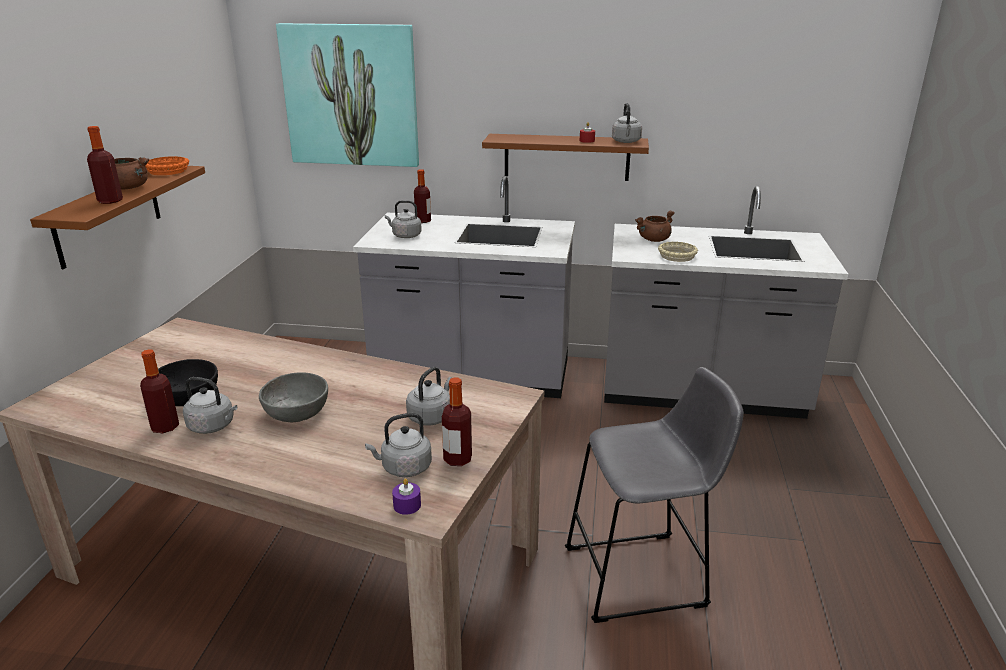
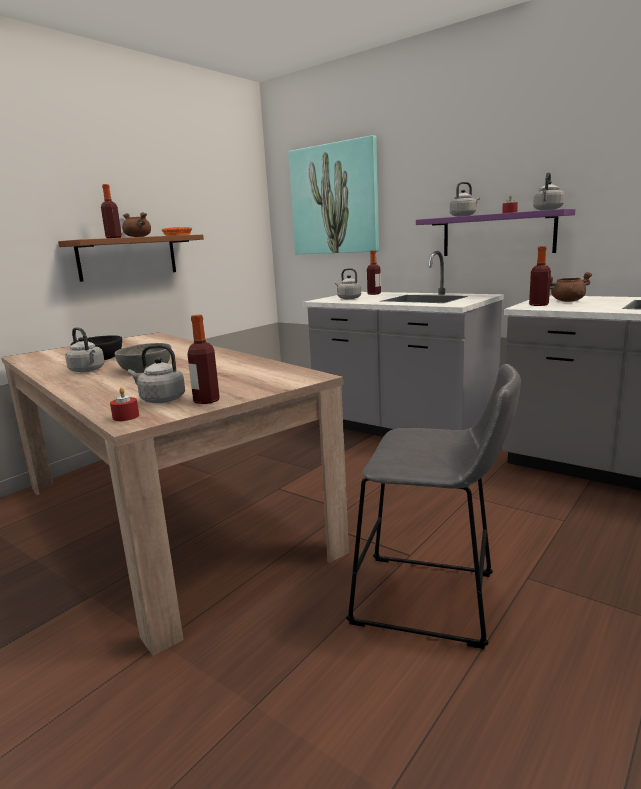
camera: 30 degrees right, 10 degrees down
bottle [140,349,179,434] -> bottle moved to [529,246,551,306]
purple candle [392,478,421,515] -> red candle [110,388,139,421]
grey kettle [406,367,451,425] -> grey kettle moved to [450,182,480,217]
brown shelf [482,134,649,181] -> purple shelf [416,209,575,256]
beige bowl [658,241,698,262] -> none

